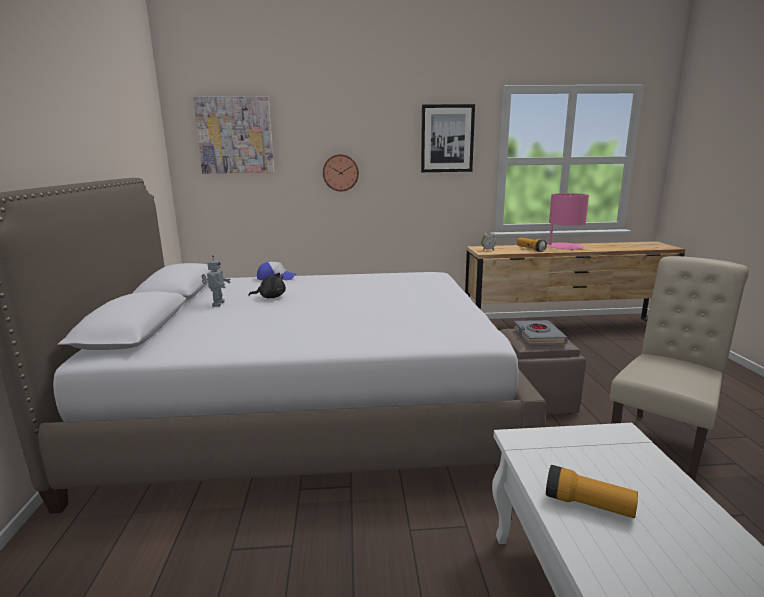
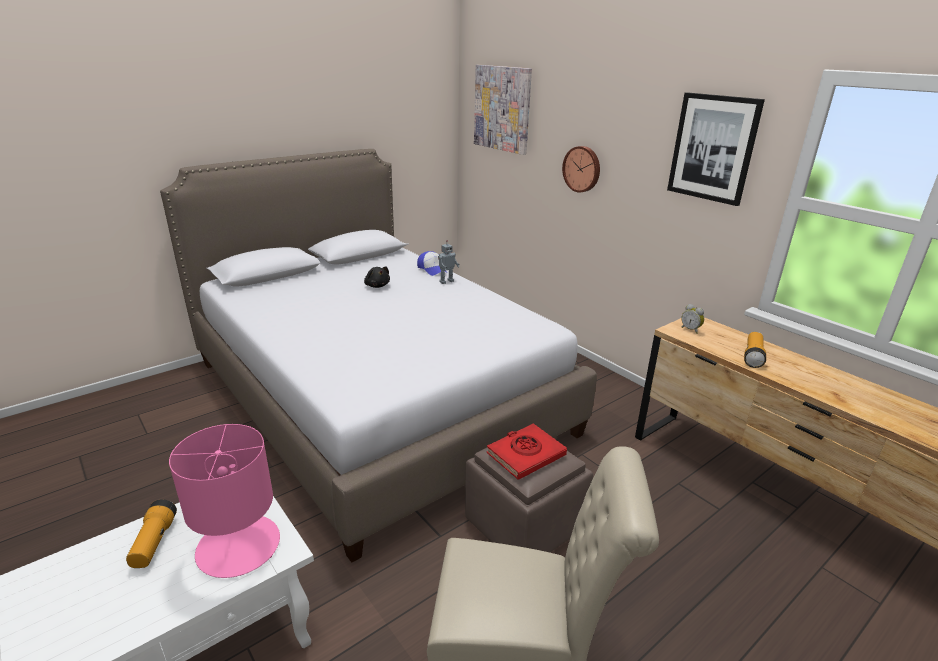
camera: 55 degrees right, 10 degrees up
toy robot [201,255,231,307] -> toy robot moved to [438,240,459,284]
grey book [514,320,568,344] -> red book [486,423,567,480]
pink table lamp [547,193,589,250] -> pink table lamp moved to [169,424,280,578]

